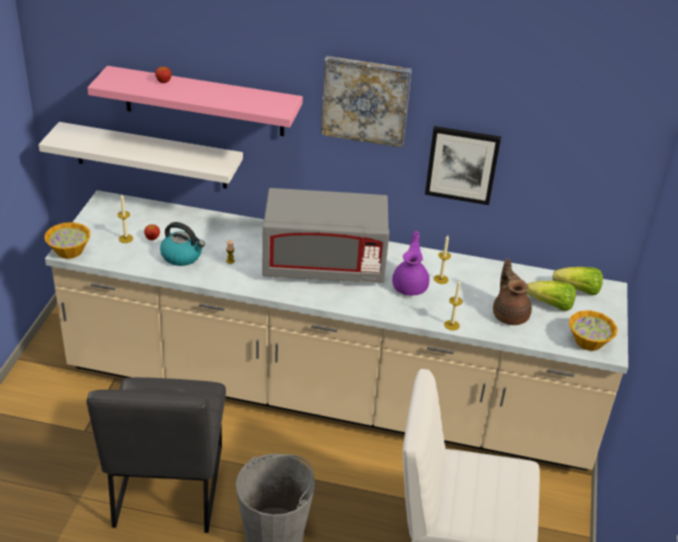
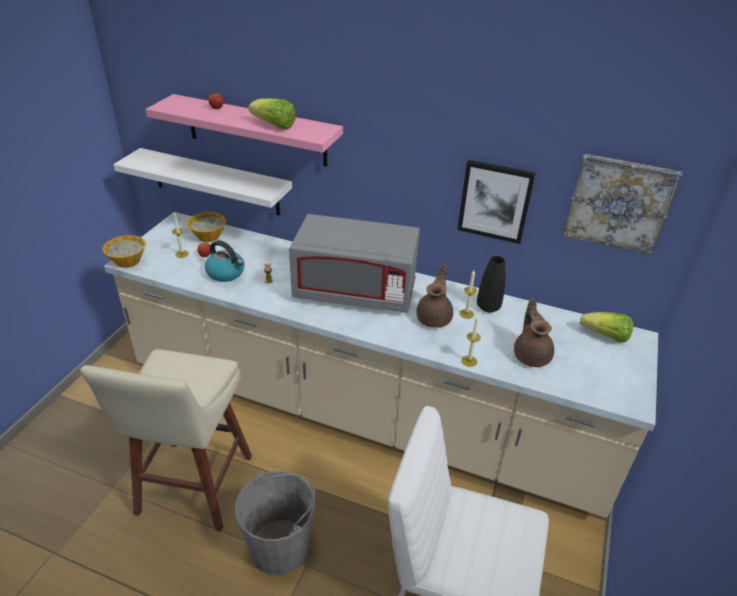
camera: 10 degrees right, 0 degrees up
grey chair [87,377,226,533] -> beige stool [80,349,252,532]
picture [321,56,412,148] -> picture moved to [563,154,682,255]
purple teapot [392,231,429,296] -> brown teapot [416,264,453,328]
lettuce [525,281,576,311] -> lettuce moved to [248,98,296,130]
bowl [569,310,618,351] -> bowl moved to [187,212,226,242]
none -> black vase [477,256,505,312]

